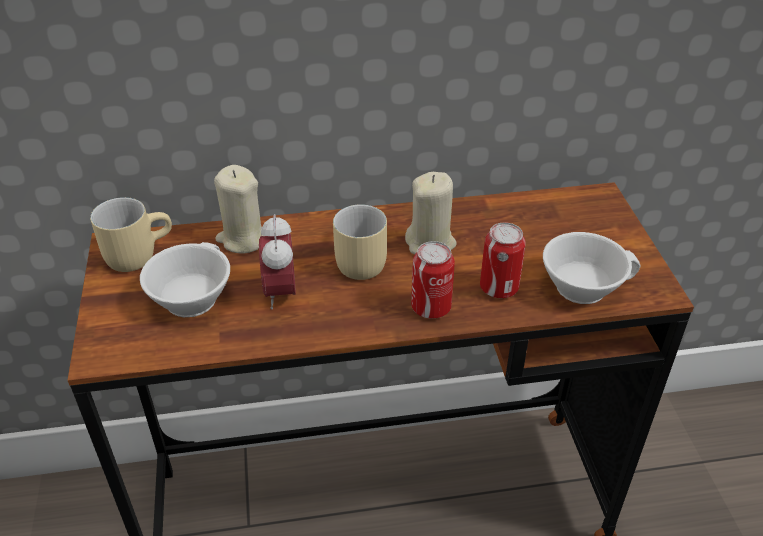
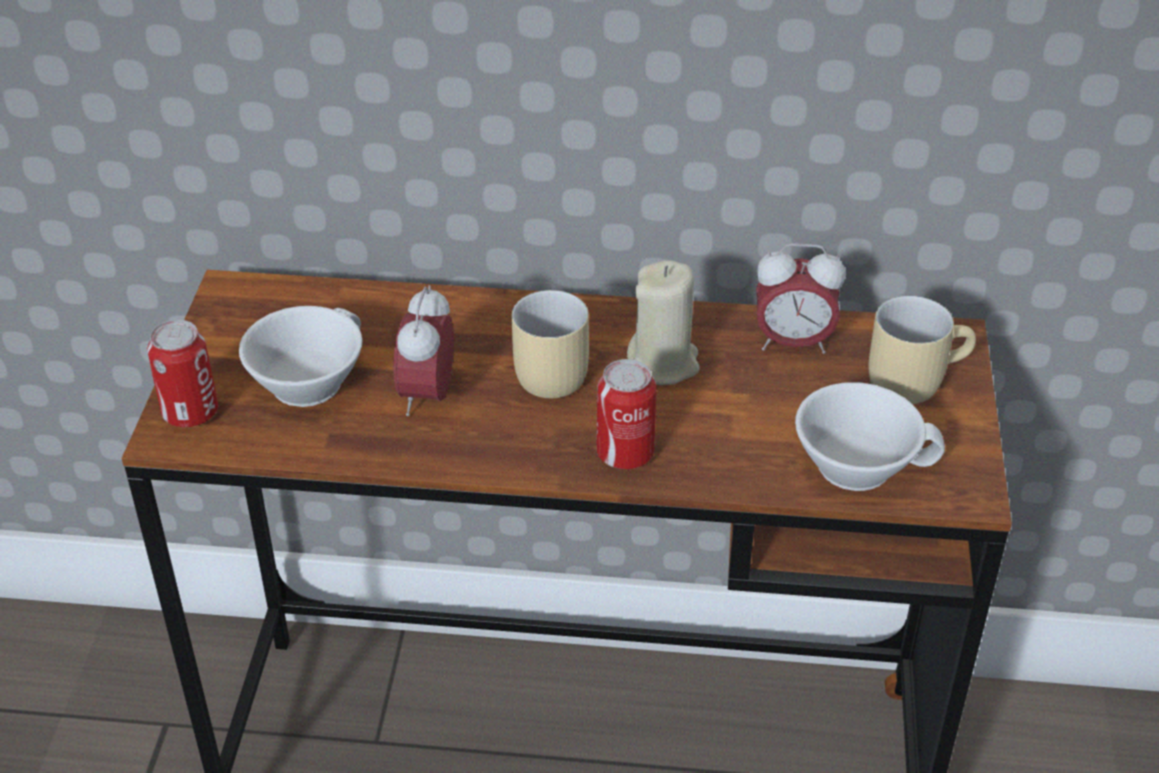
camera: 15 degrees right, 0 degrees up
beige mug [90,197,172,272] -> beige mug moved to [868,296,976,404]
beige candle [214,165,264,254] -> none
can [480,222,526,298] -> can moved to [147,319,218,427]
none -> alarm clock [756,243,845,354]

